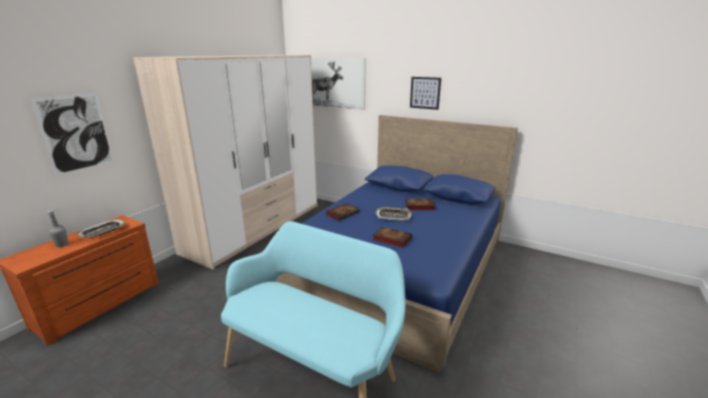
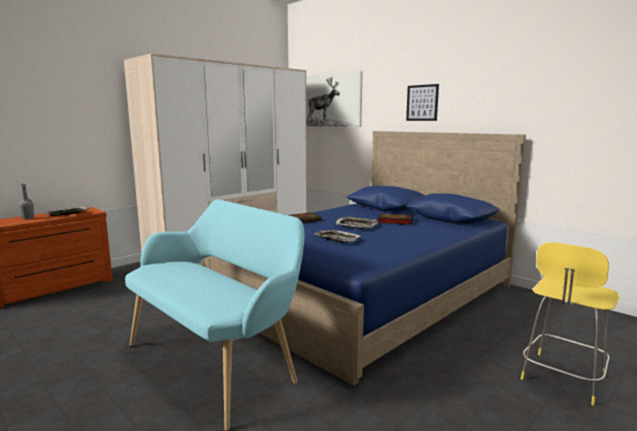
camera: 15 degrees right, 10 degrees down
picture [31,93,114,176] -> none
book [372,227,412,248] -> tray [314,230,361,243]
none -> yellow stool [521,242,619,406]

